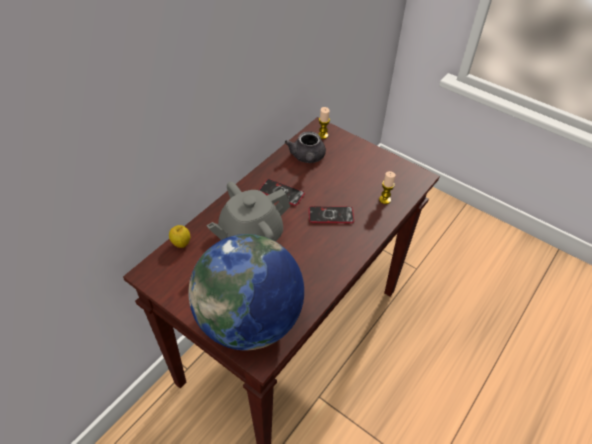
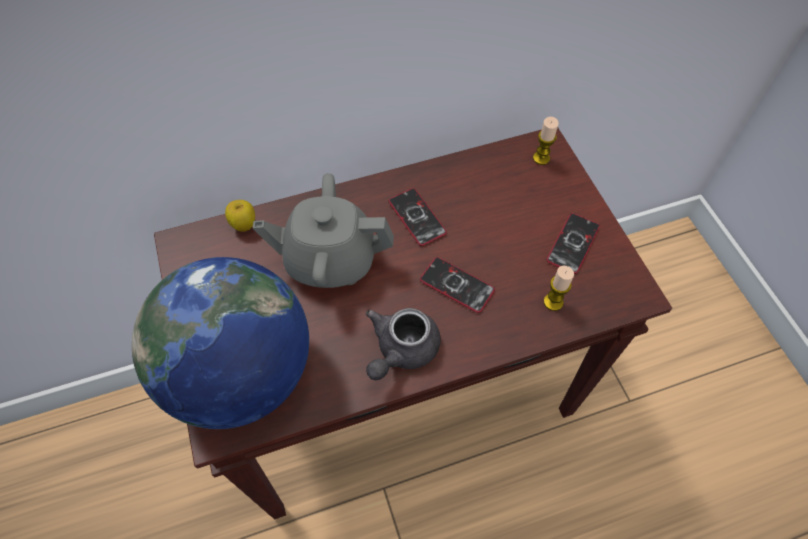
camera: 35 degrees right, 10 degrees up
grey teapot [285,131,326,163] -> grey teapot moved to [366,308,441,380]
none -> phone [547,213,600,274]

